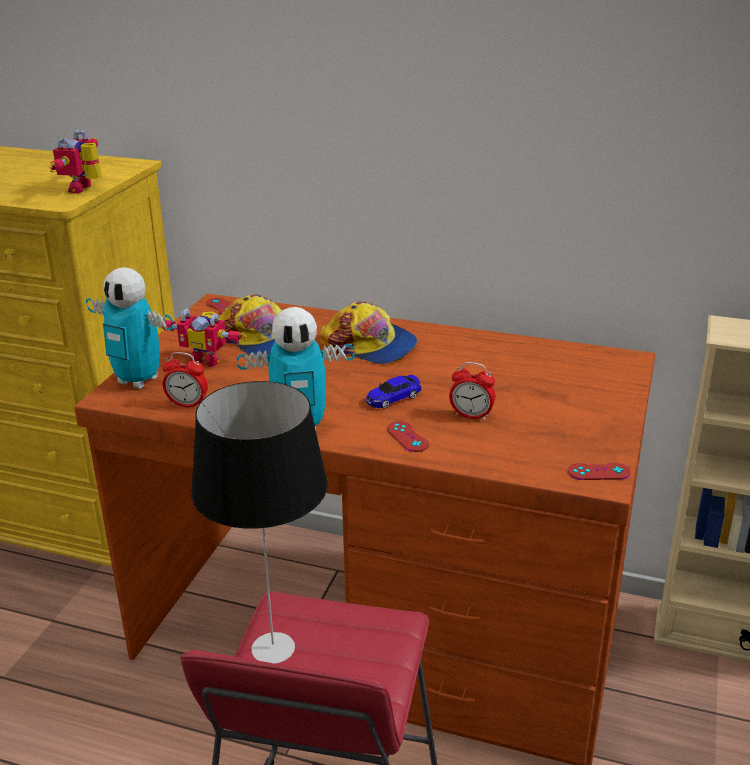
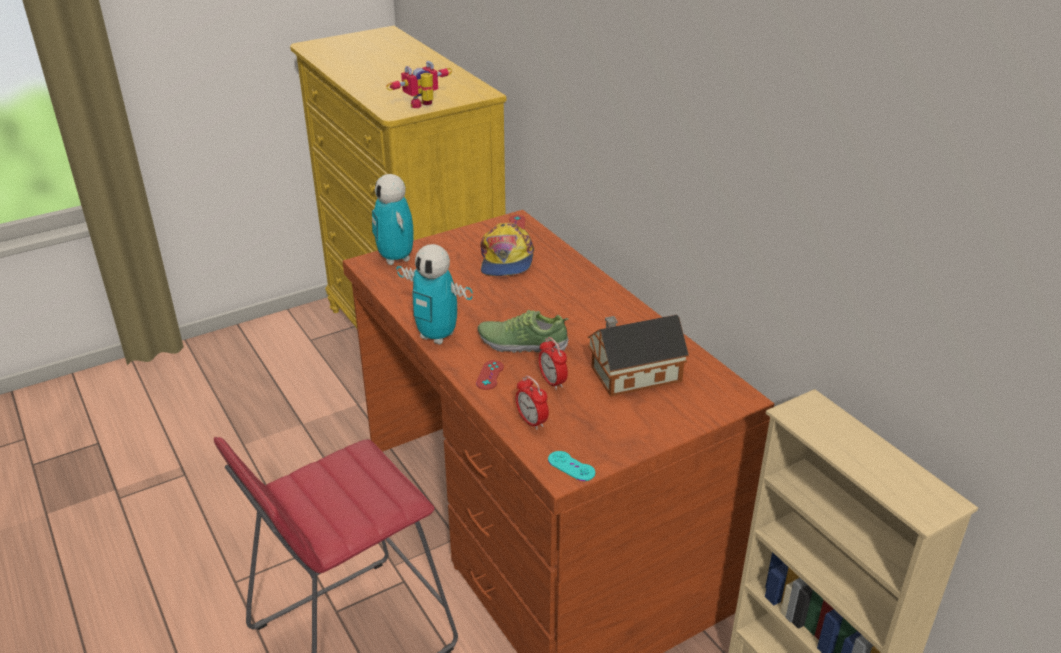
camera: 40 degrees right, 5 degrees up
toy robot [159,309,247,367] -> none
alarm clock [163,352,208,407] -> alarm clock moved to [516,376,549,430]
table lamp [191,381,328,664] -> none
cap [319,301,417,364] -> none
toy car [366,375,421,409] -> shoe [478,310,569,353]
red game controller [568,463,631,480] -> turquoise game controller [548,451,595,481]
none -> toy house [588,315,689,397]

